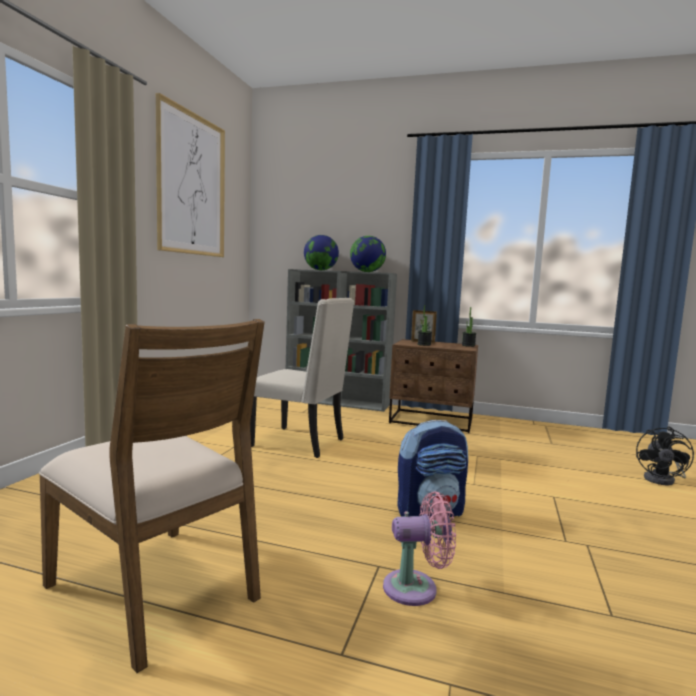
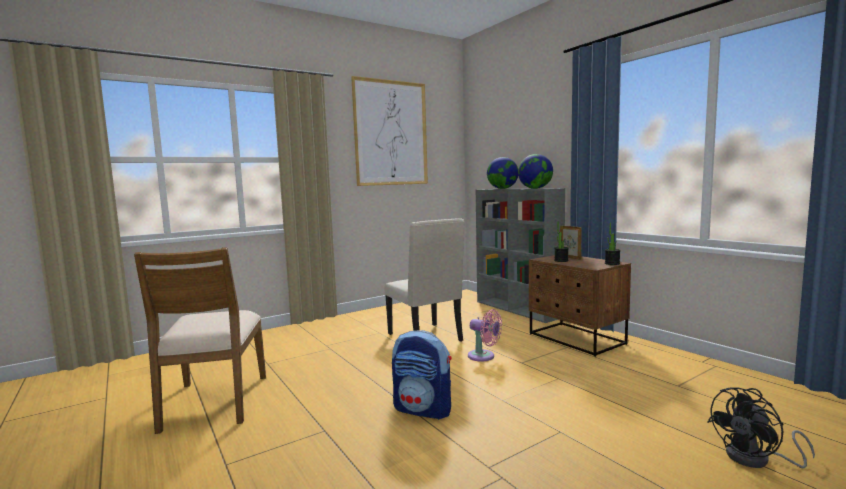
camera: 40 degrees right, 0 degrees up
pink fan [383,491,456,606] -> pink fan moved to [468,309,502,362]

